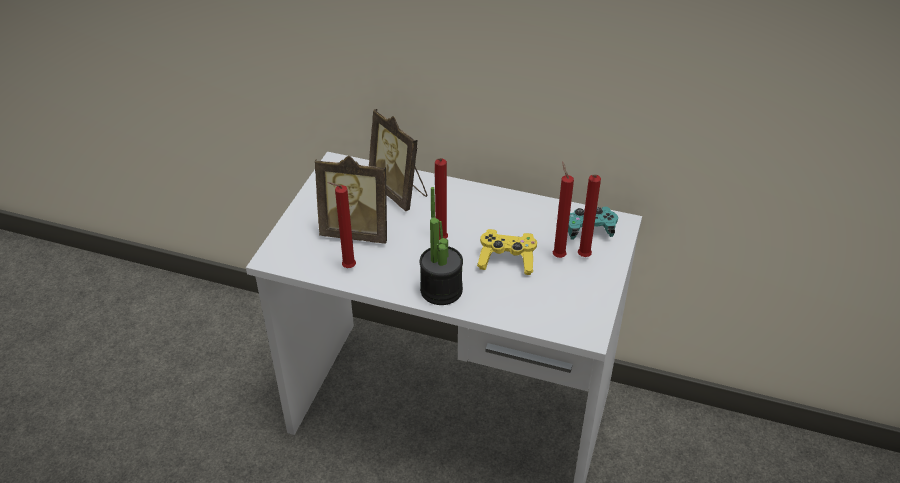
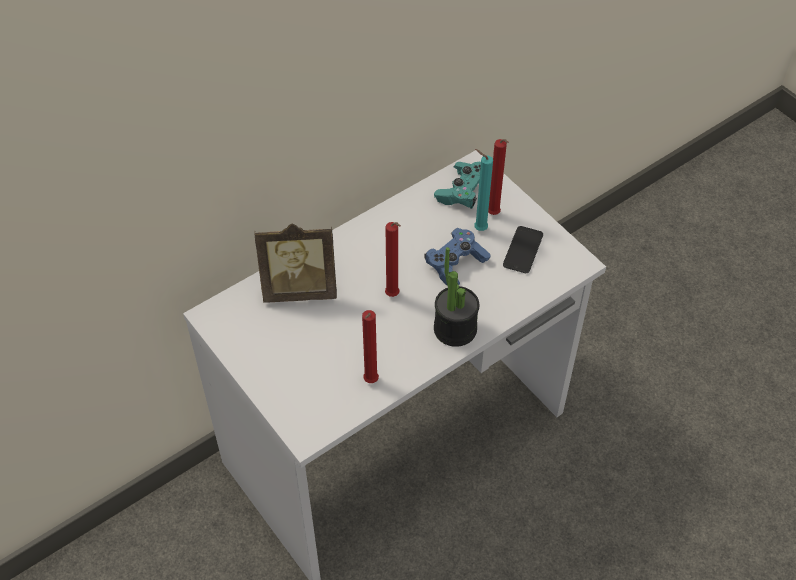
camera: 55 degrees left, 10 degrees up
picture frame [315,156,387,244] -> none
yellow game controller [477,229,537,275] -> blue game controller [425,228,491,285]
red candle [553,162,574,258] -> turquoise candle [474,149,493,231]
none -> phone [503,226,543,273]

